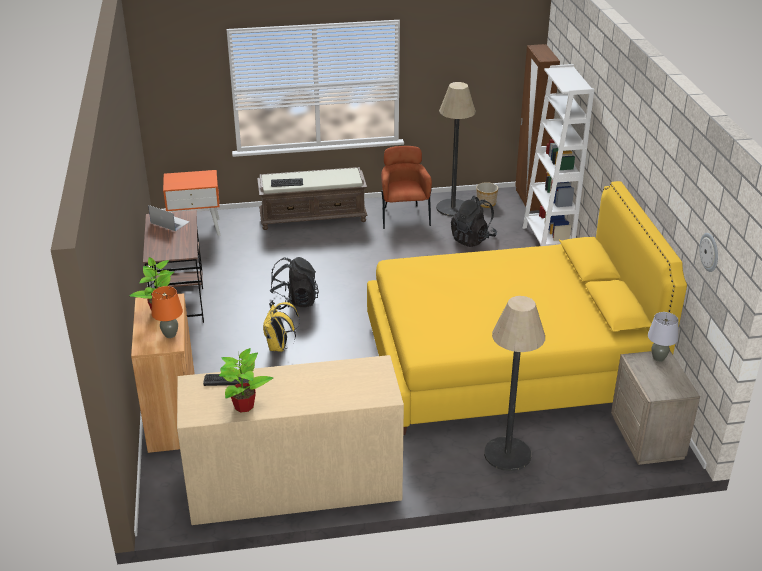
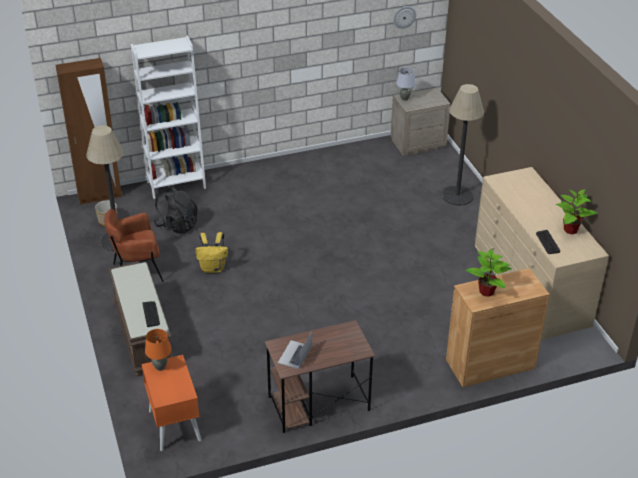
camera: 100 degrees left, 5 degrees up
orange table lamp [151,286,183,338] -> orange table lamp moved to [145,329,172,371]
yellow backpack [263,302,300,352] -> yellow backpack moved to [196,232,228,273]
black backpack [269,257,319,310] -> none
yellow bed [367,181,687,435] -> none

